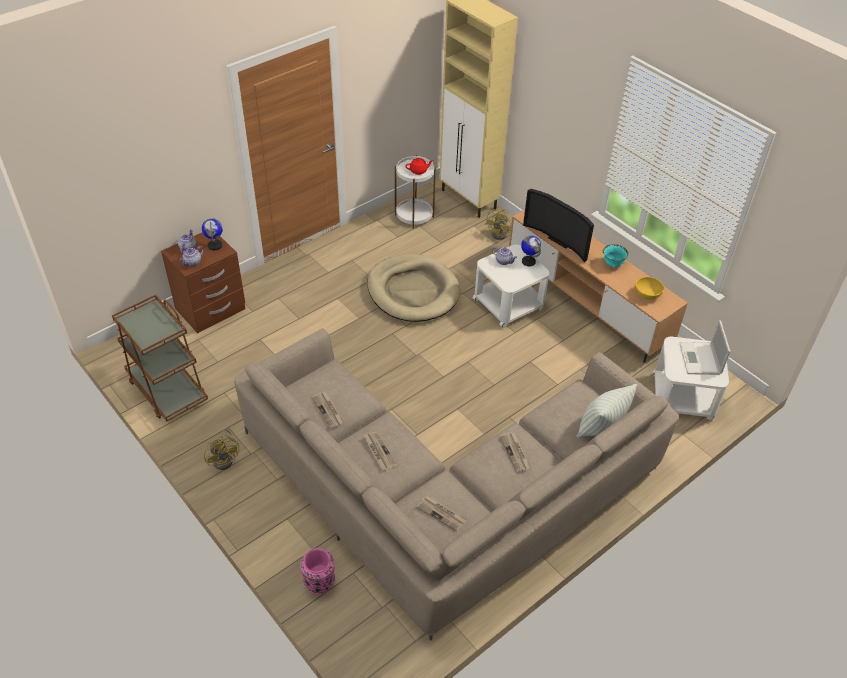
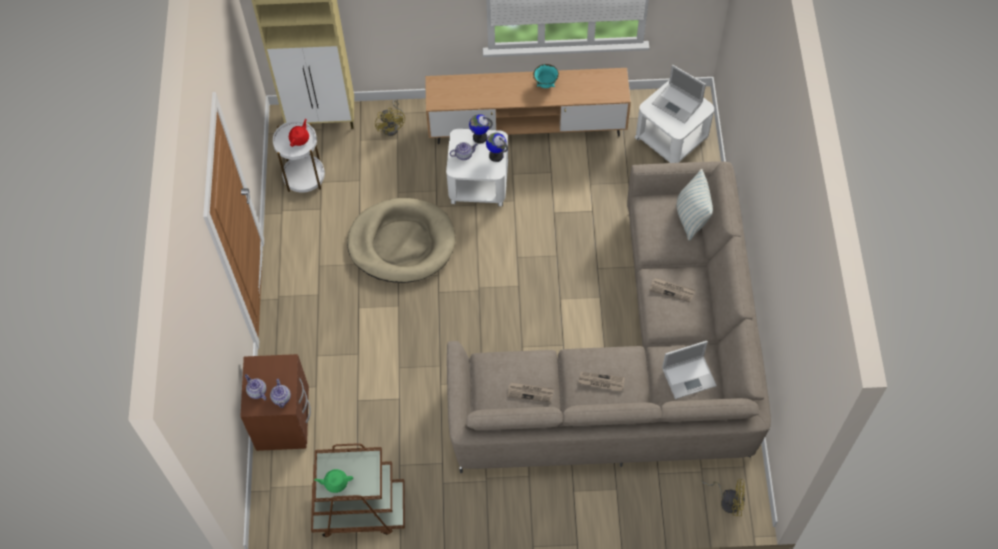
camera: 50 degrees left, 15 degrees up
globe [202,218,223,250] -> globe moved to [486,133,508,162]
yellow fan [204,429,239,470] -> yellow fan moved to [701,479,745,516]
pink vase [300,548,335,595] -> none
newspaper [416,495,467,531] -> laptop [662,341,717,399]
television [523,188,594,262] -> none
yellow bowl [636,277,664,300] -> none
none -> green teapot [314,469,353,493]

